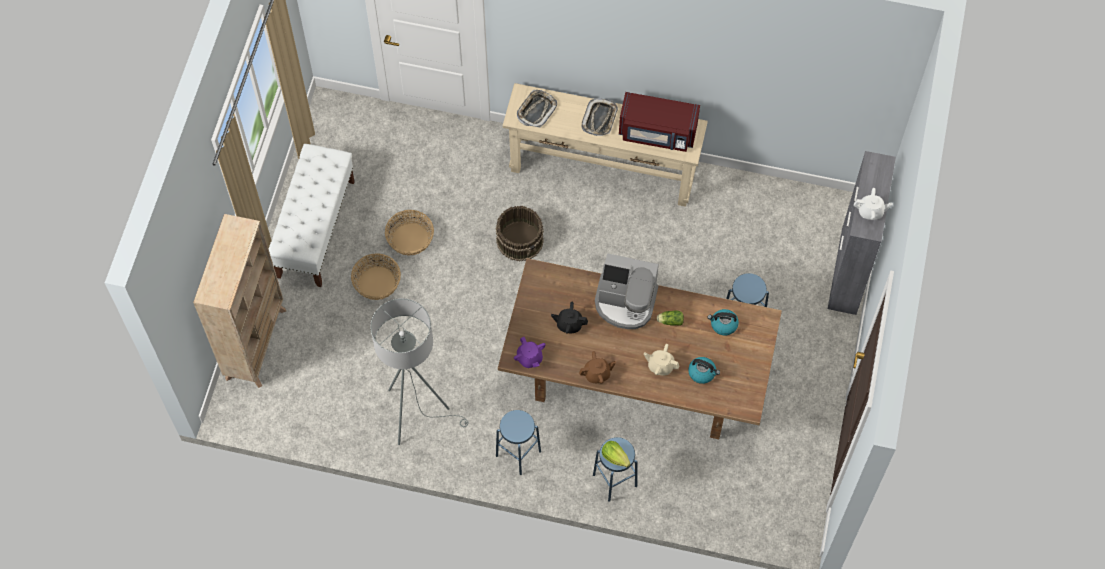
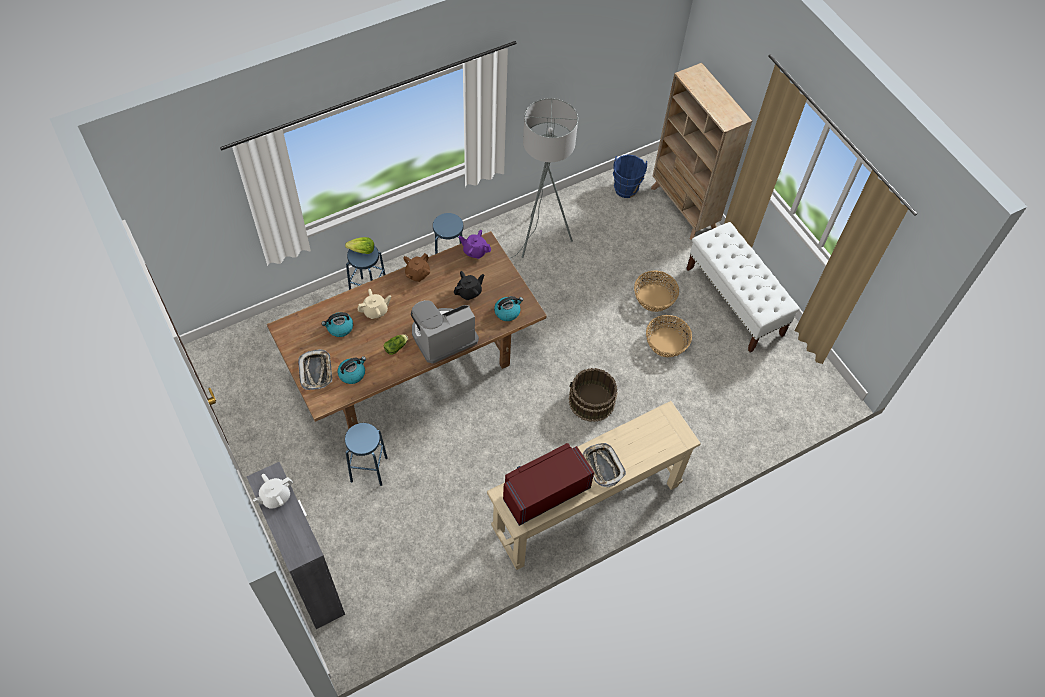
camera: 135 degrees right, 5 degrees down
tray [517,90,557,128] -> tray moved to [298,349,332,390]
none -> kettle [494,296,523,321]
none -> blue bucket [613,154,647,198]

